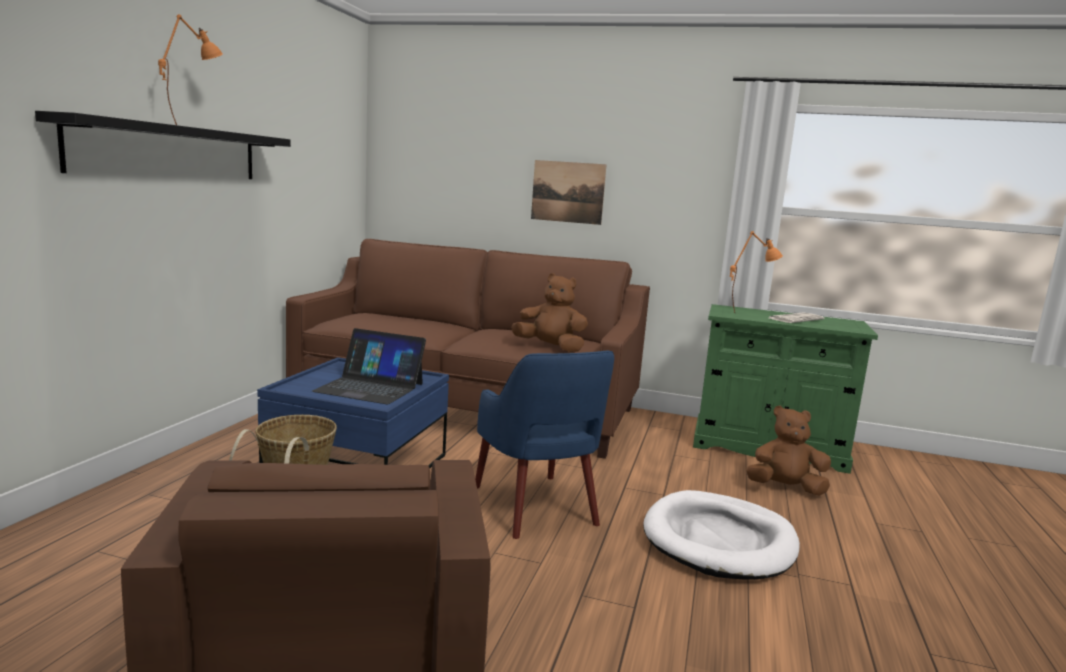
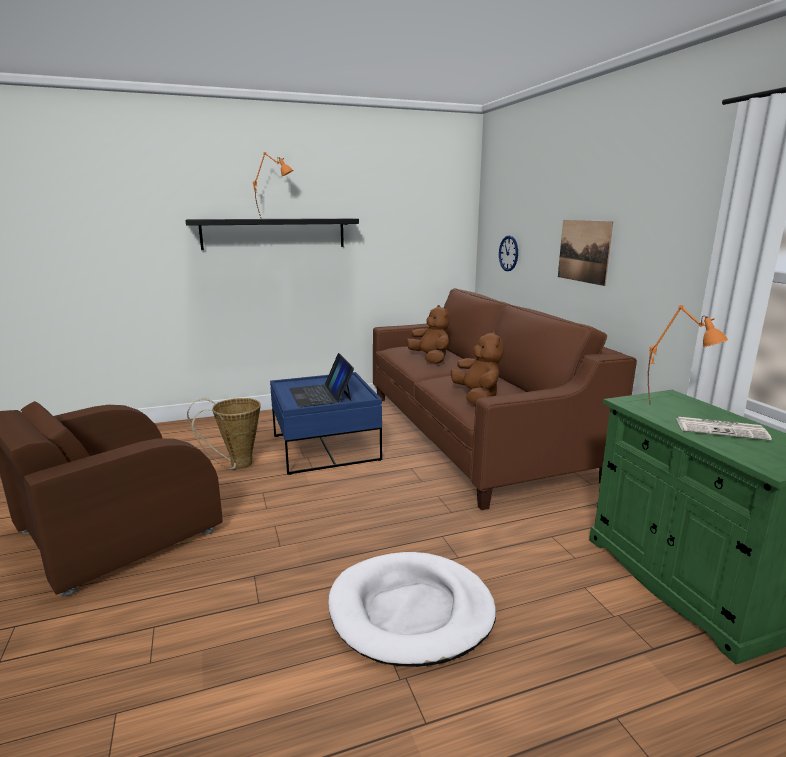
camera: 55 degrees right, 5 degrees up
blue armchair [475,351,614,539] -> none
brown plush toy [746,406,831,496] -> brown plush toy moved to [406,305,450,364]
none -> wall clock [499,236,518,271]

